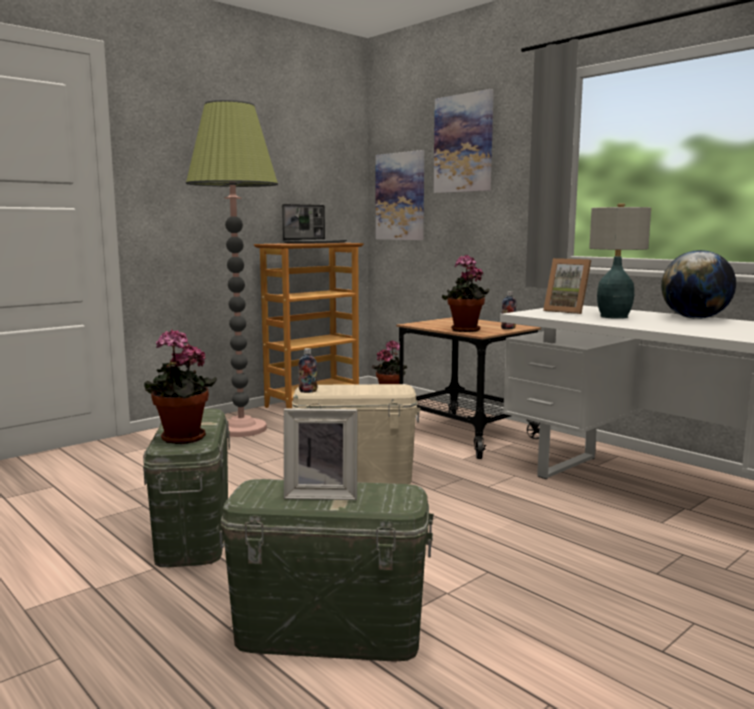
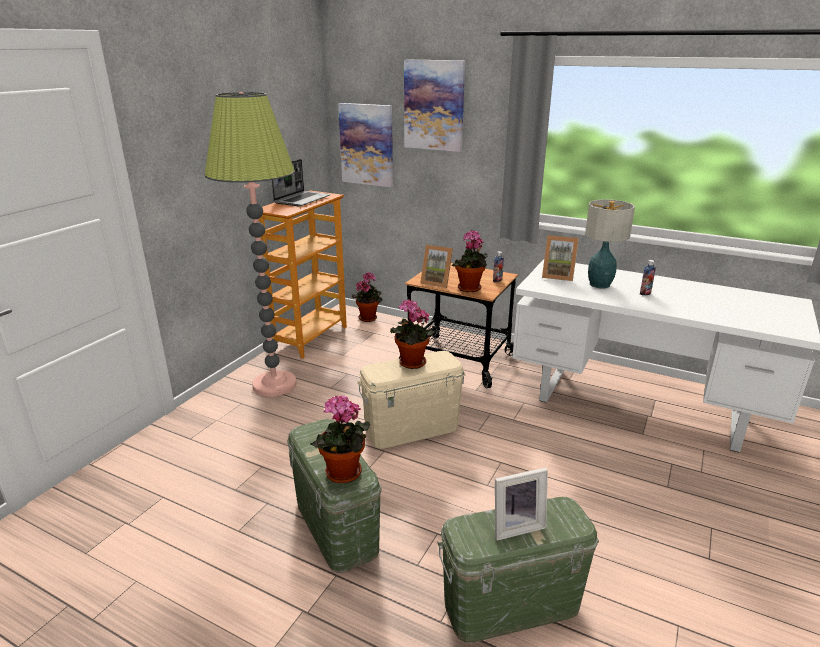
camera: 20 degrees left, 15 degrees up
bottle [298,348,318,393] -> bottle moved to [640,260,656,295]
globe [661,250,736,319] -> none
none -> potted plant [390,299,435,369]
none -> picture frame [420,245,453,288]

